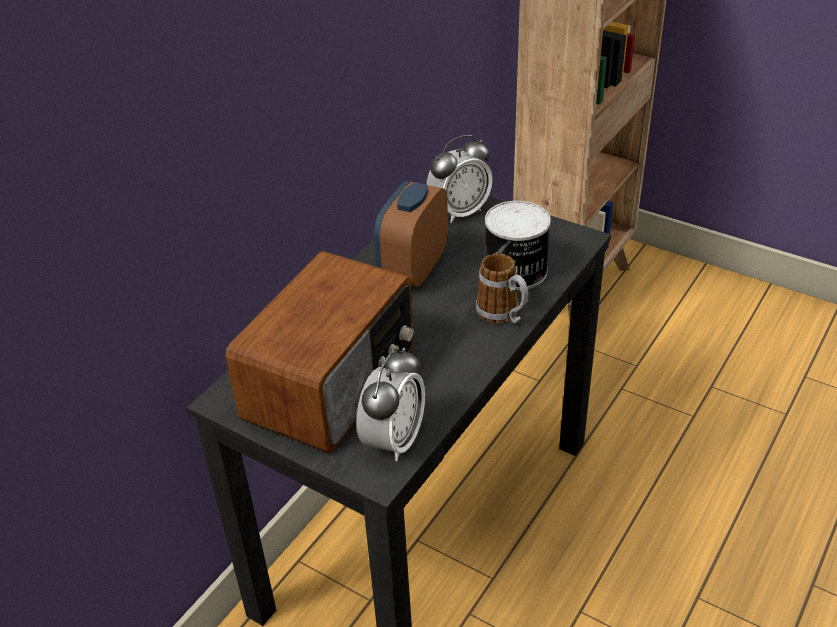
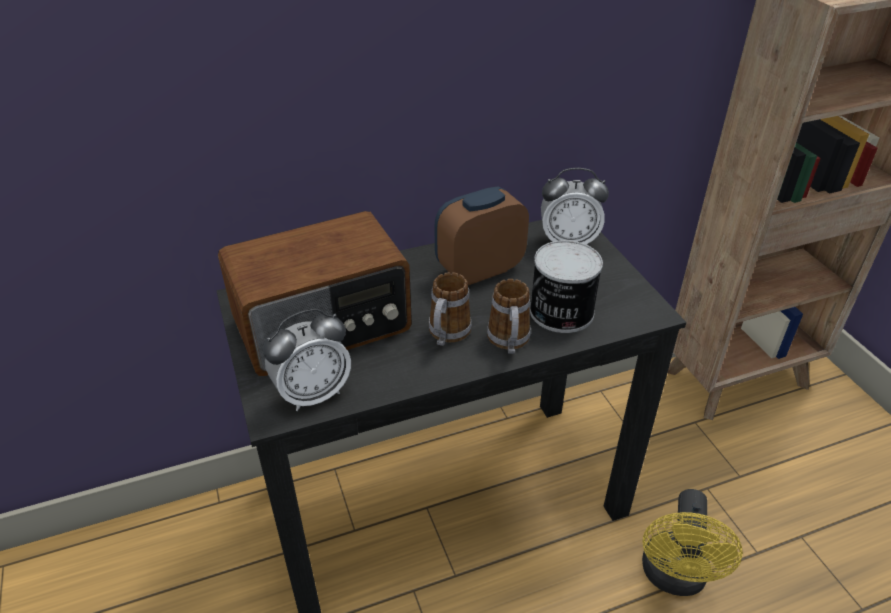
camera: 35 degrees right, 0 degrees up
none -> mug [429,272,472,346]
none -> yellow fan [642,489,743,596]

